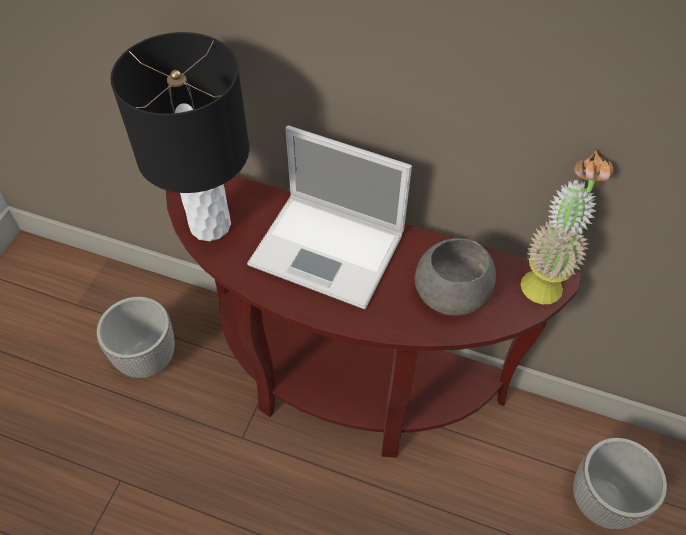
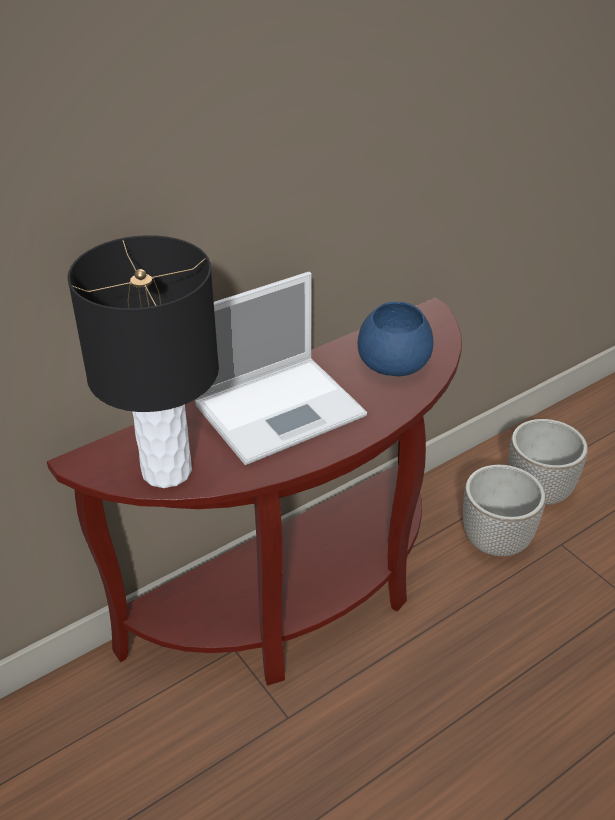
camera: 55 degrees left, 15 degrees down
planter [96,297,175,378] -> planter moved to [463,465,546,556]
grey bowl [415,238,496,315] -> blue bowl [358,302,434,376]
potted plant [520,151,613,304] -> none

